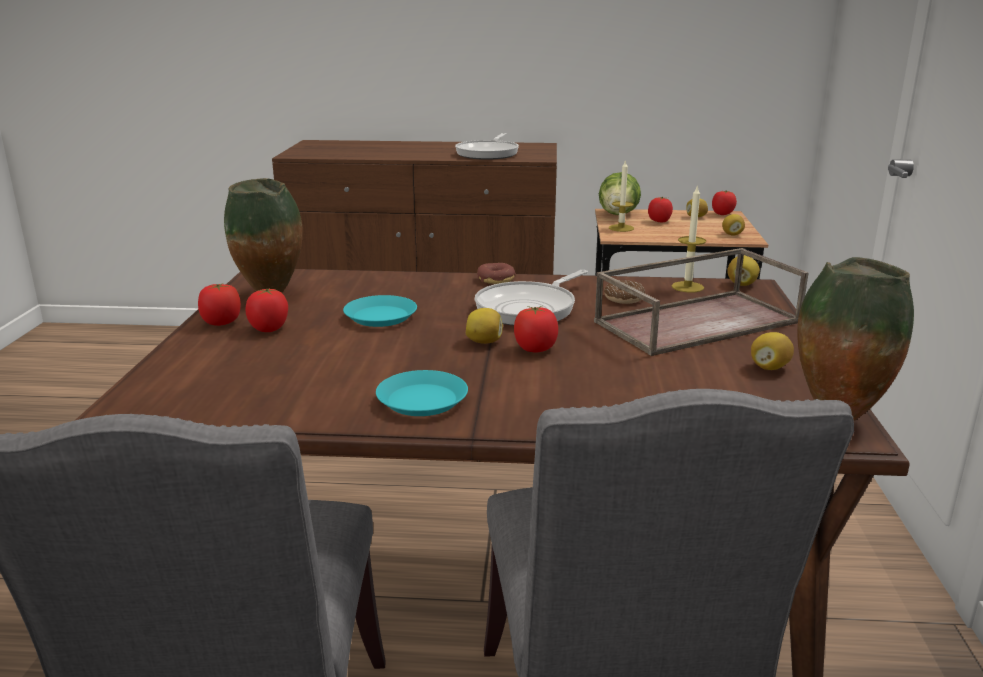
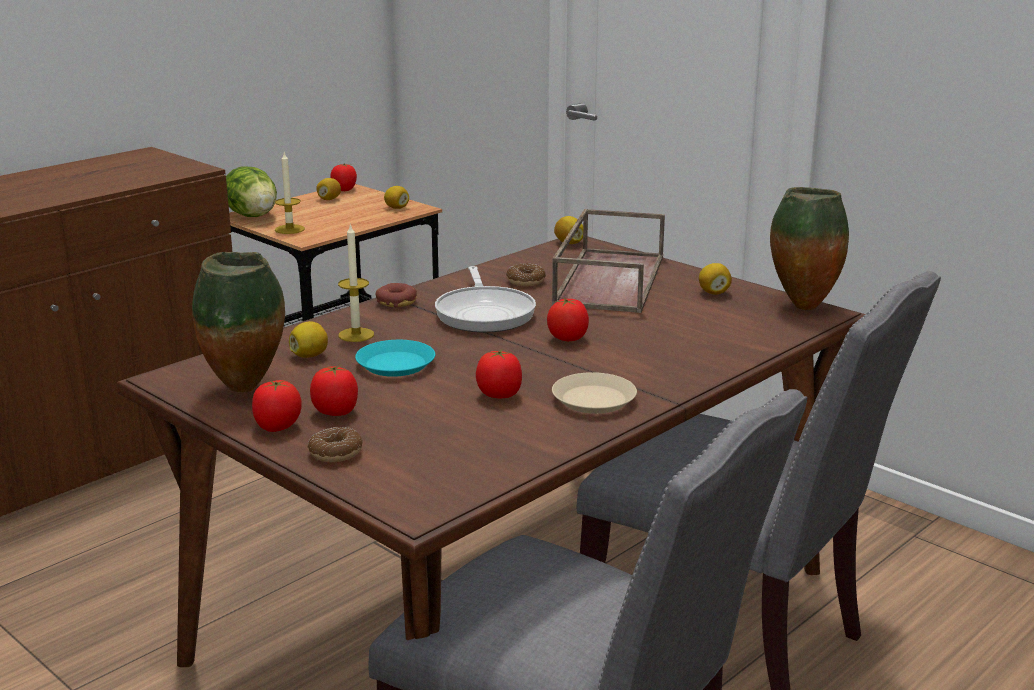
camera: 50 degrees left, 0 degrees up
turquoise plate [376,370,468,416] -> beige plate [552,372,637,414]
frying pan [455,133,519,160] -> none
lemon [466,308,503,344] -> lemon moved to [289,321,328,358]
tomato [648,197,673,222] -> tomato moved to [476,349,522,398]
candle [672,185,706,293] -> candle moved to [338,223,374,342]
none -> donut [308,427,363,462]

